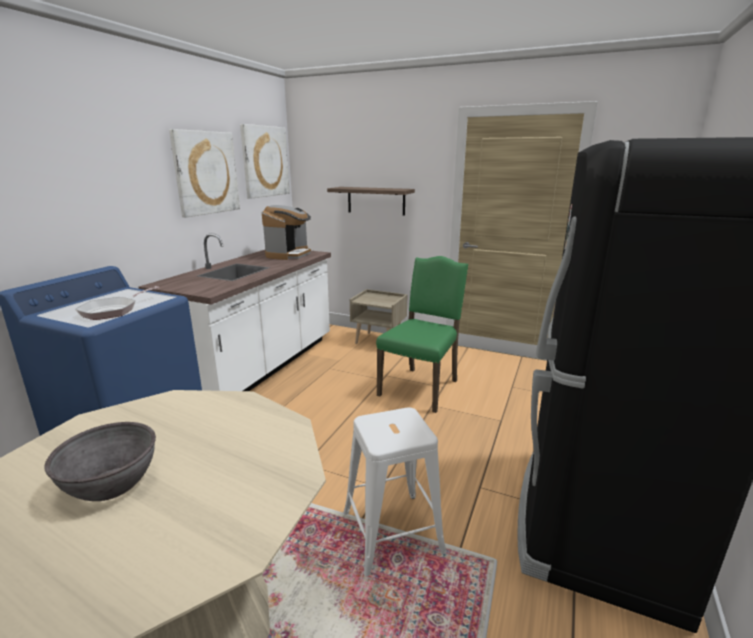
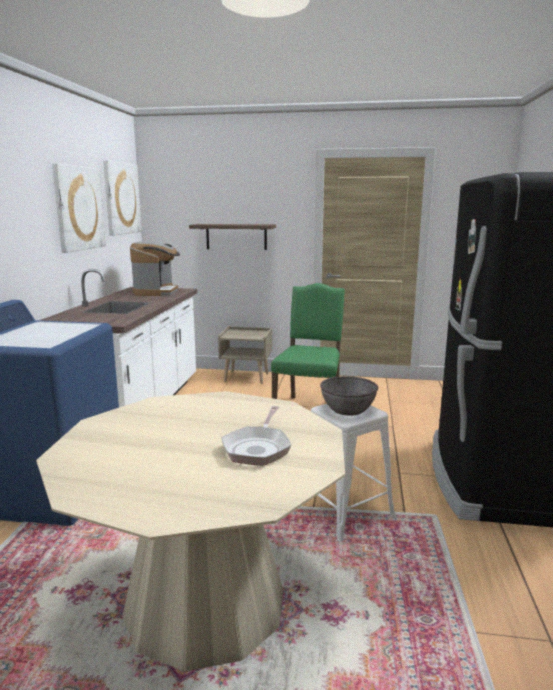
camera: 15 degrees left, 5 degrees down
grey bowl [44,422,156,501] -> grey bowl moved to [320,376,378,416]
frying pan [75,286,159,320] -> frying pan moved to [221,406,291,466]

